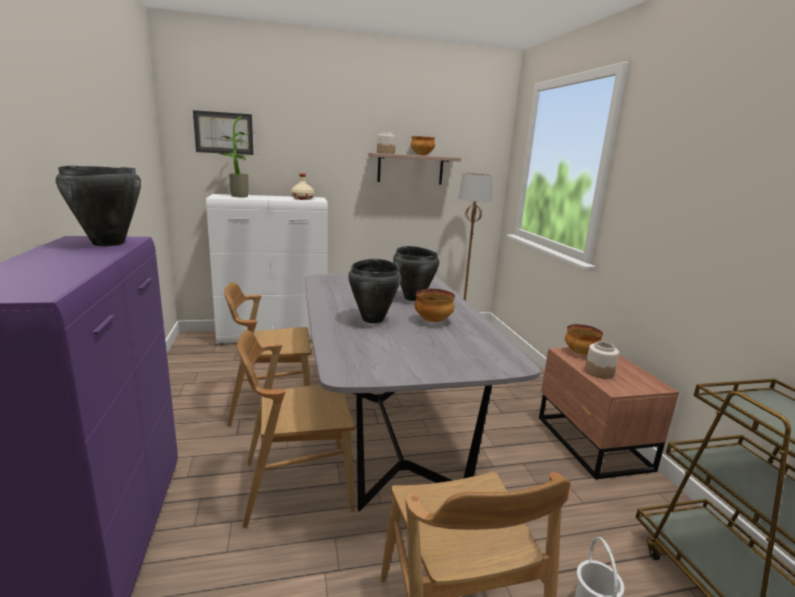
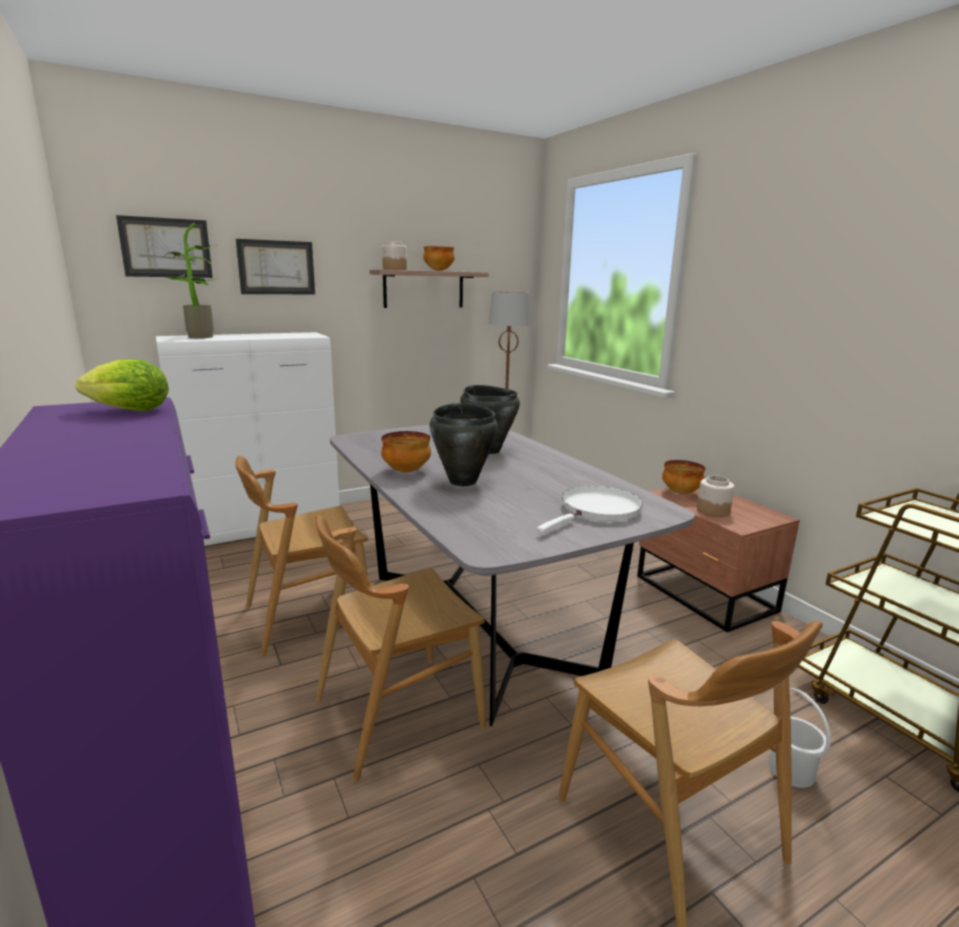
camera: 15 degrees left, 0 degrees up
black cooking pot [56,165,141,246] -> lettuce [75,359,169,411]
beige bottle [291,173,314,200] -> none
bowl [415,289,455,322] -> bowl moved to [381,431,431,472]
none -> picture [236,239,315,294]
none -> white frying pan [537,486,643,532]

